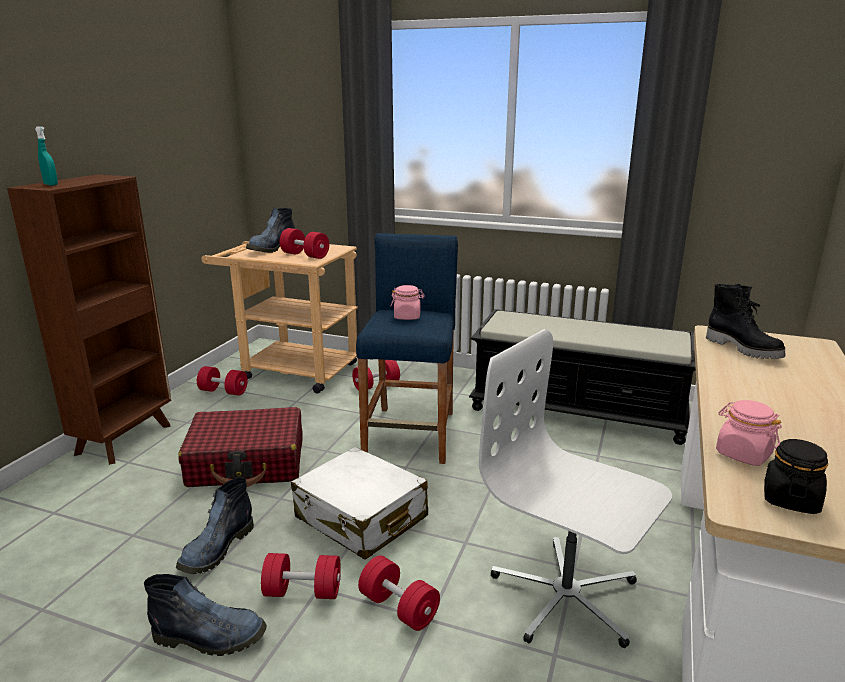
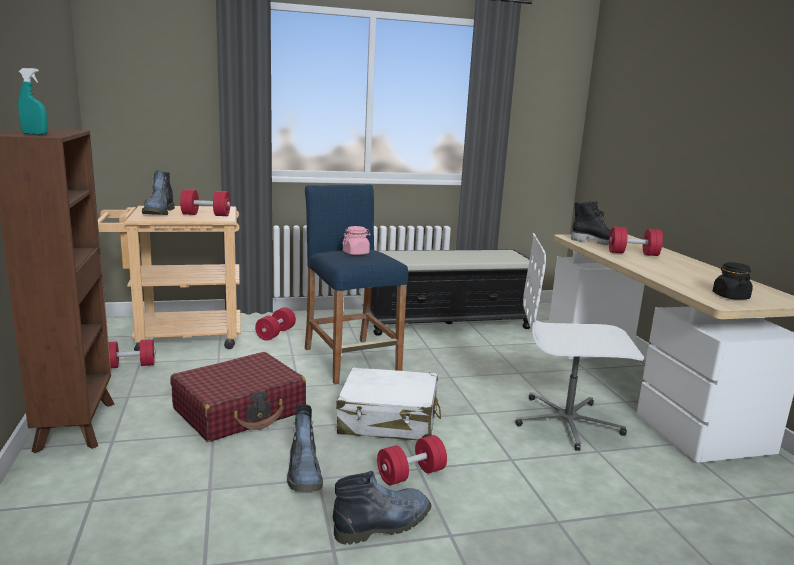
camera: 35 degrees left, 5 degrees down
red dumbbell [358,555,440,631] -> red dumbbell moved to [609,227,663,256]
pink jar [716,400,782,466] -> none

